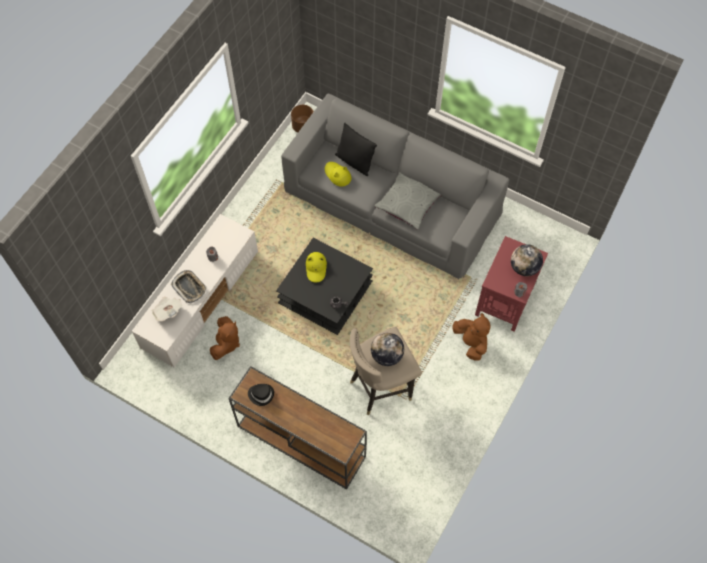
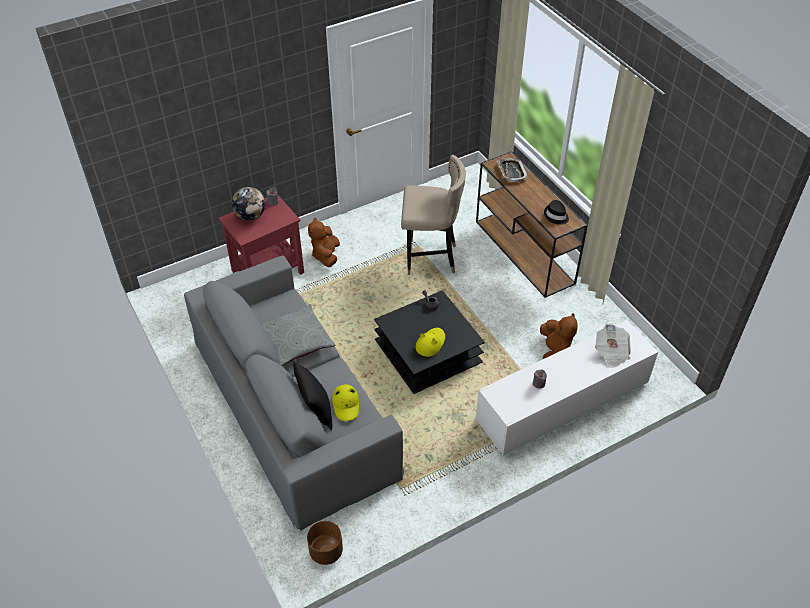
camera: 150 degrees left, 15 degrees down
tray [171,270,207,303] -> tray moved to [496,158,528,182]
brown plush toy [210,316,240,360] -> brown plush toy turned 135 degrees clockwise [540,313,578,359]
globe [371,332,404,366] -> none

